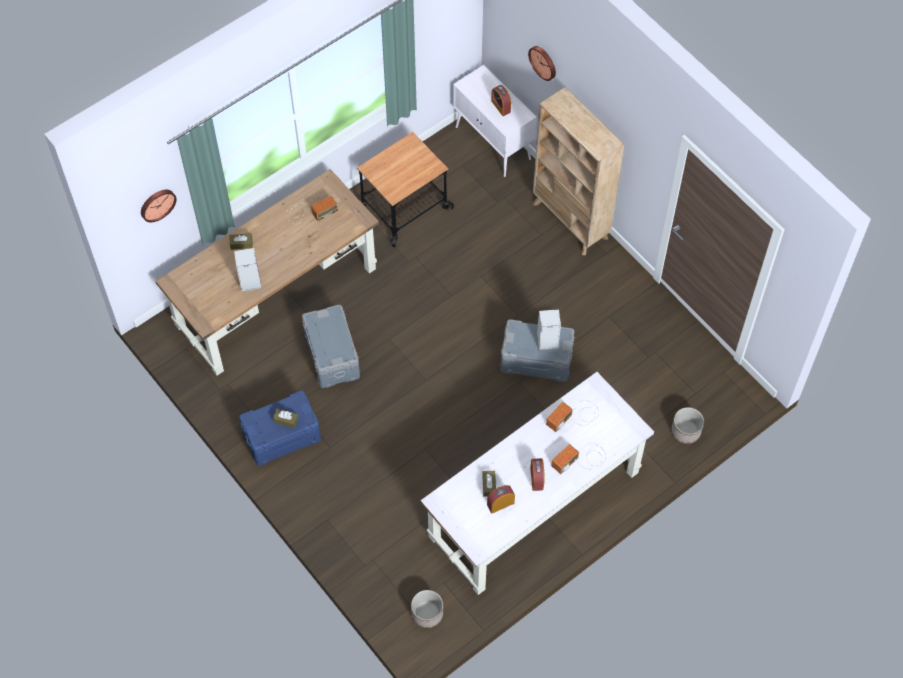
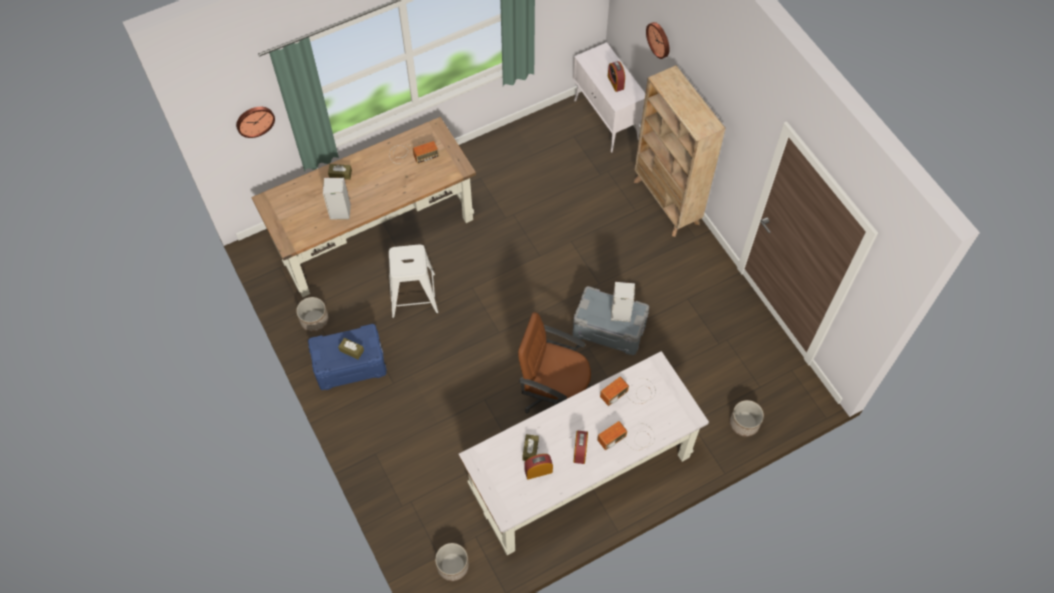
camera: 10 degrees right, 0 degrees up
grey storage box [302,305,360,388] -> white stool [389,245,438,318]
cart [357,132,454,247] -> none
none -> planter [296,297,329,332]
none -> brown office chair [518,312,591,413]

